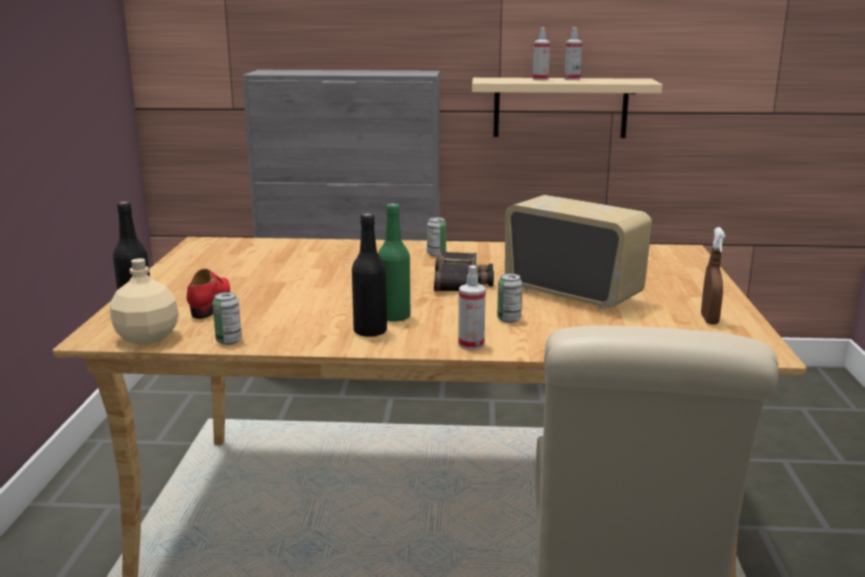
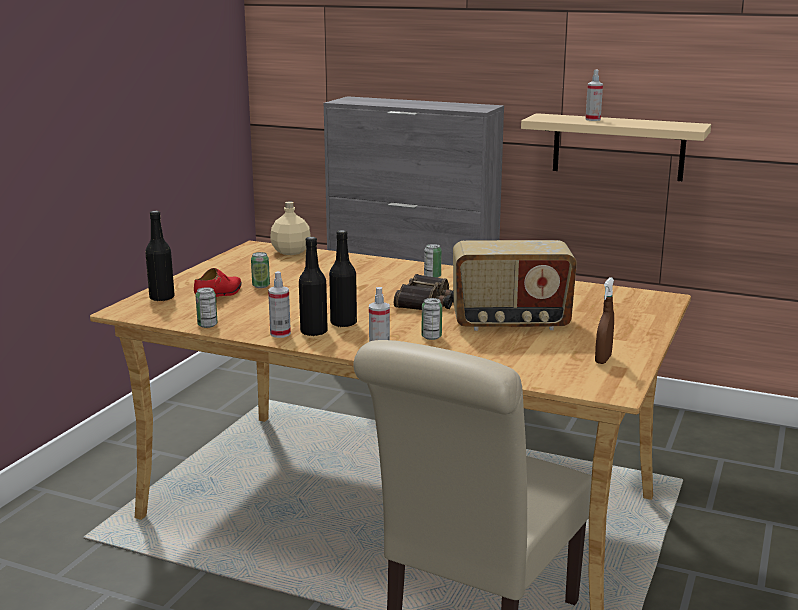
camera: 20 degrees right, 0 degrees up
beige bottle [110,258,179,345] -> beige bottle moved to [270,201,310,255]
green bottle [378,203,410,322] -> black bottle [329,230,357,328]
radio [505,195,652,309] -> radio turned 120 degrees clockwise [453,240,577,331]
spray bottle [564,27,582,80] -> spray bottle moved to [268,271,291,338]
none -> can [251,252,270,288]

